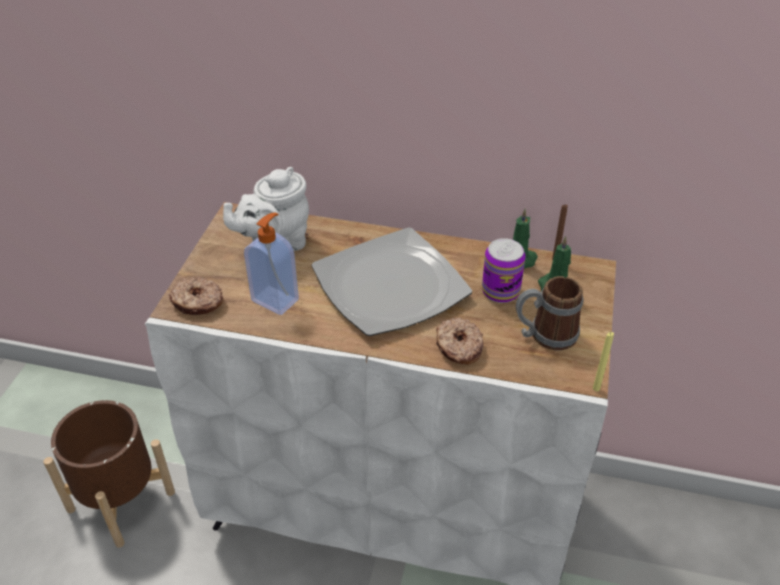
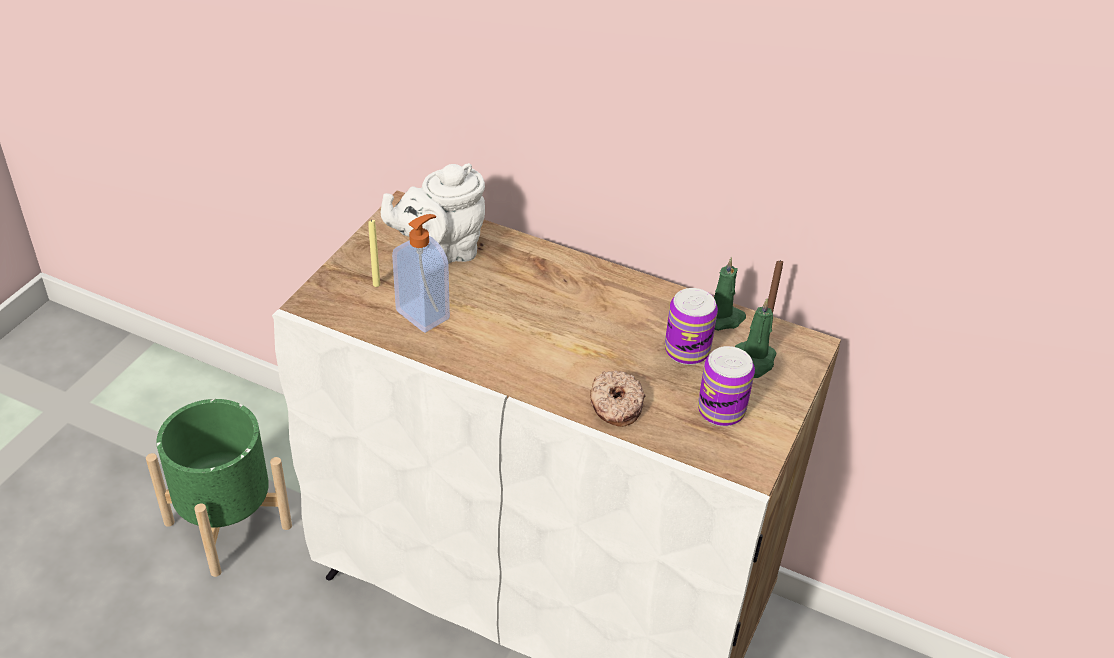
camera: 10 degrees right, 0 degrees up
brown planter [43,400,175,548] -> green planter [146,399,292,577]
donut [169,277,223,315] -> none
plate [312,227,472,336] -> none
mug [516,276,583,350] -> can [698,346,755,426]
yellow candle [593,332,614,391] -> yellow candle moved to [368,219,380,287]

